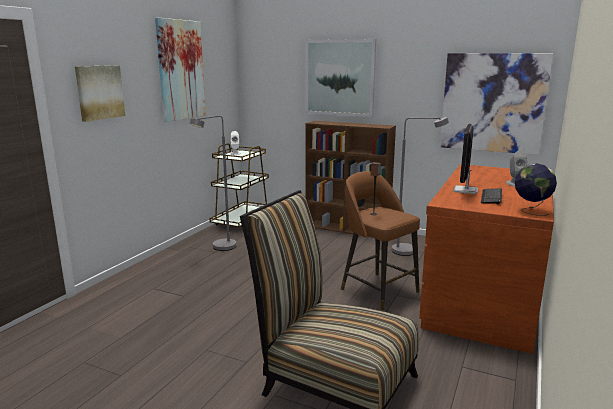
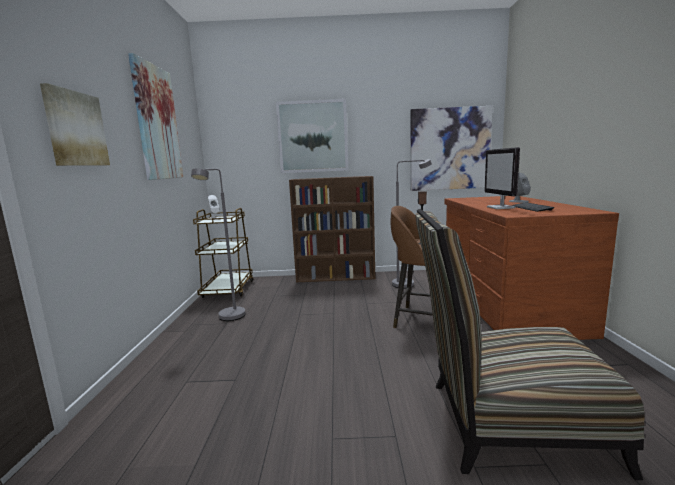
camera: 25 degrees left, 5 degrees down
globe [515,163,557,216] -> none

